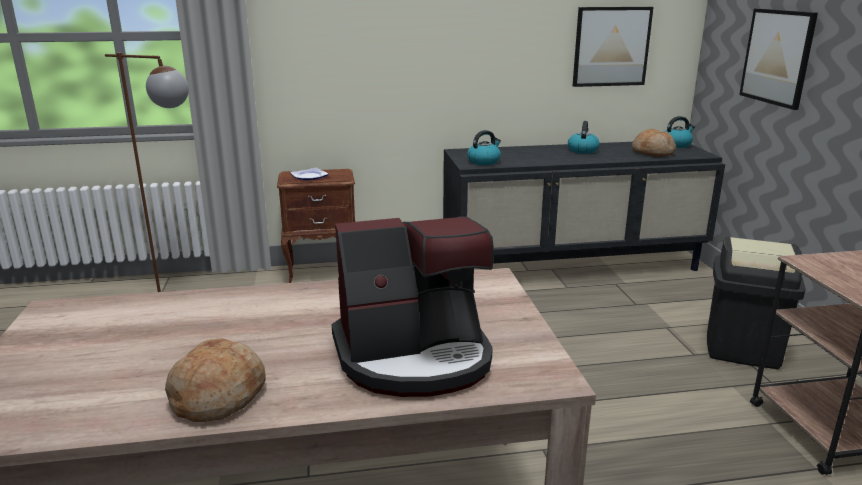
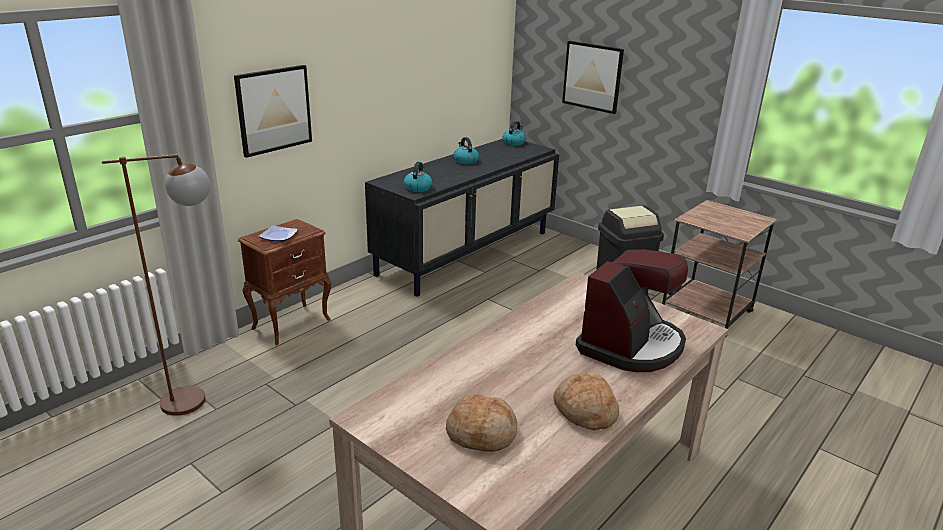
camera: 40 degrees left, 5 degrees up
picture [573,7,653,87] -> picture moved to [234,65,312,158]
bread [632,129,676,157] -> bread moved to [446,394,517,452]

